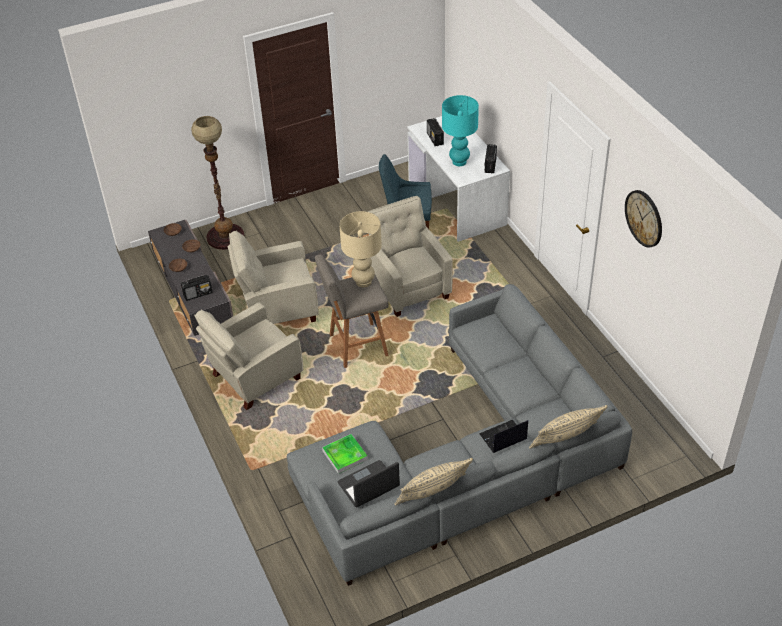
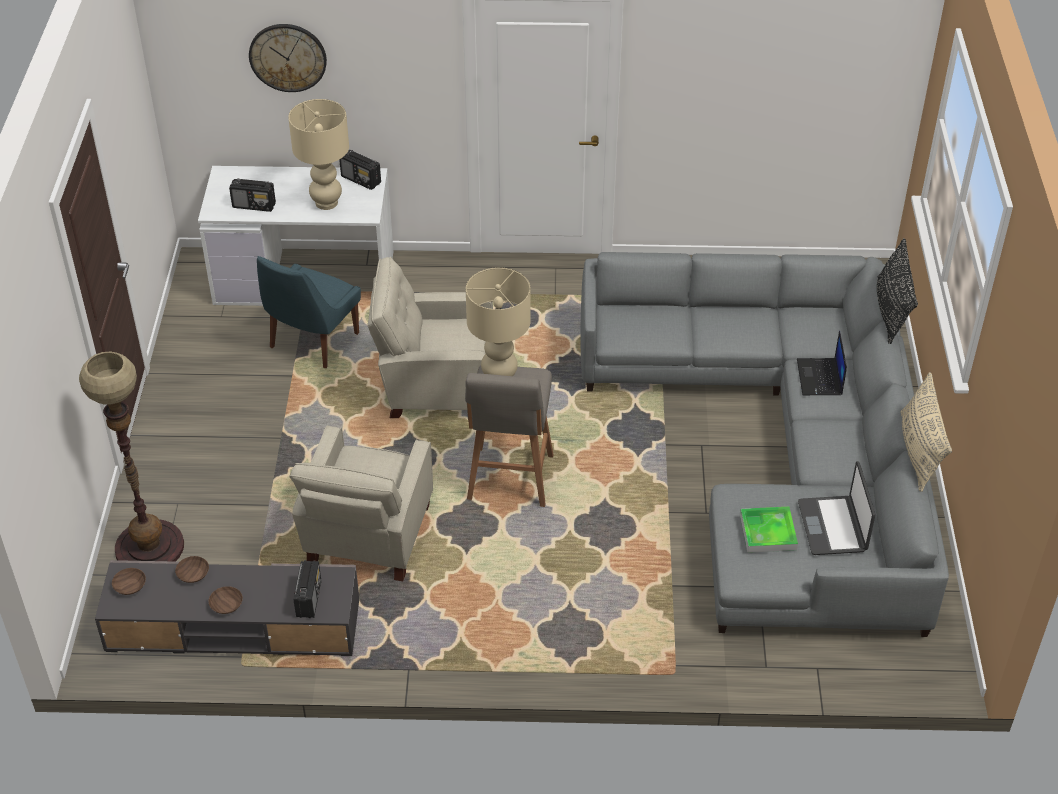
camera: 65 degrees left, 0 degrees up
beige armchair [194,302,303,410] -> none
turquoise table lamp [442,95,479,166] -> beige table lamp [288,99,349,210]
beige pillow [529,405,607,449] -> black pillow [877,238,918,344]
wall clock [625,190,662,248] -> wall clock moved to [249,24,327,92]

